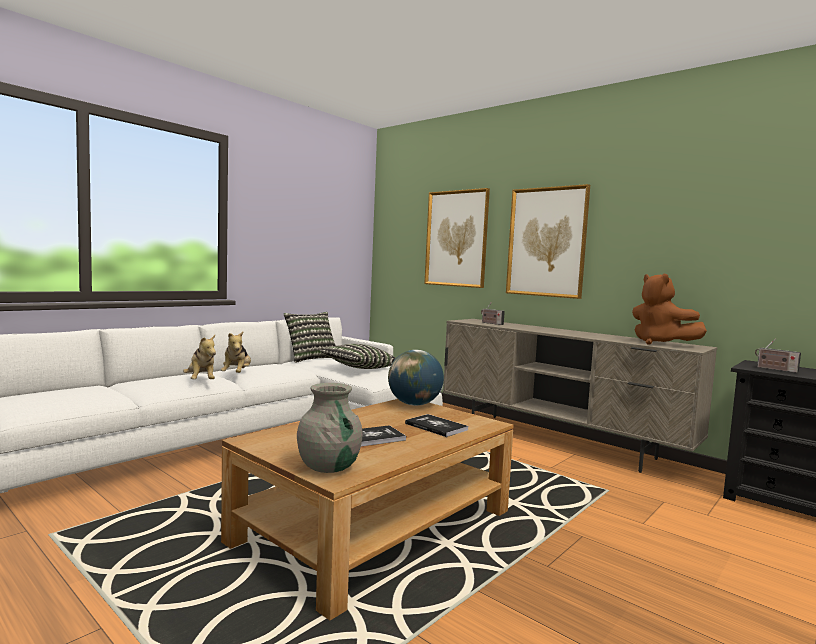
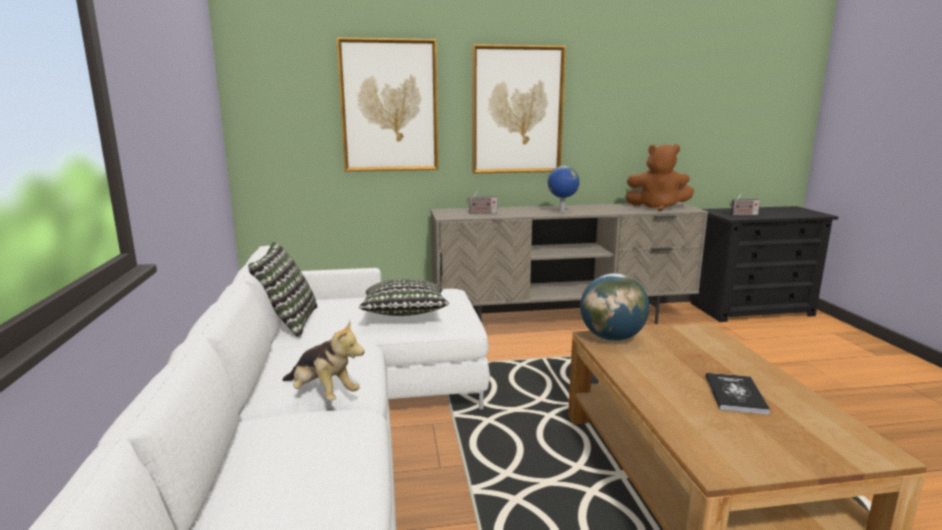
camera: 50 degrees left, 10 degrees up
plush toy [183,335,216,379] -> none
grey vase [297,383,363,473] -> none
book [405,414,468,437] -> none
none -> globe [548,166,580,213]

